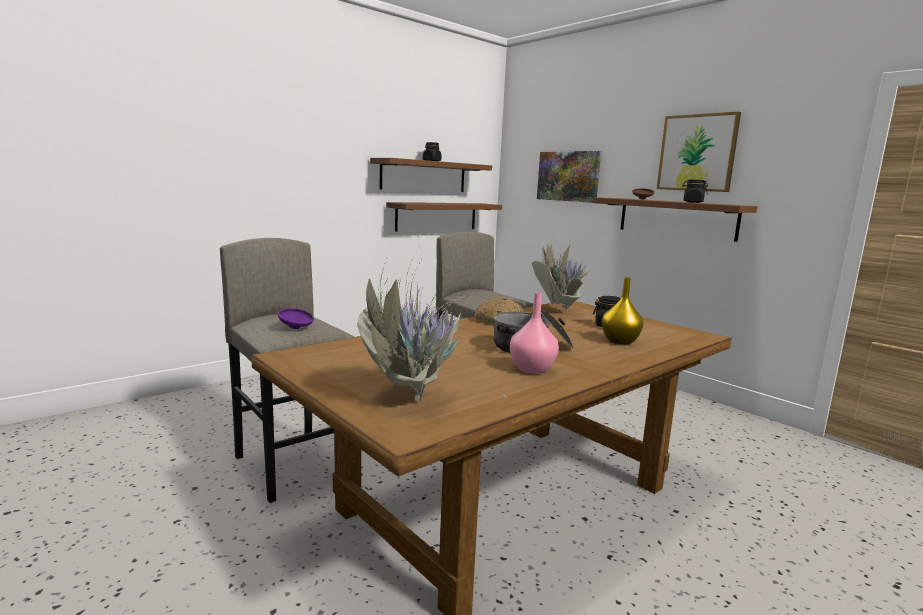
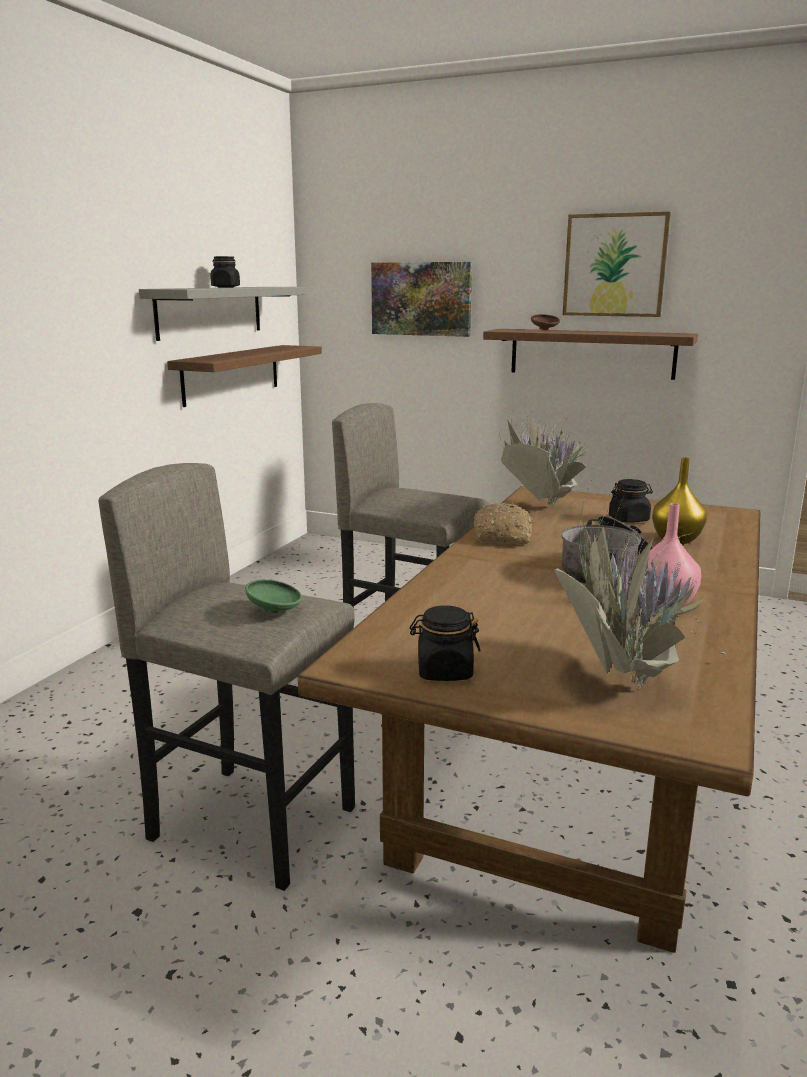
camera: 25 degrees left, 5 degrees up
purple bowl [278,308,314,329] -> green bowl [245,579,302,614]
brown shelf [370,158,492,192] -> grey shelf [139,287,307,341]
black jar [682,180,708,203] -> black jar moved to [410,606,481,681]

